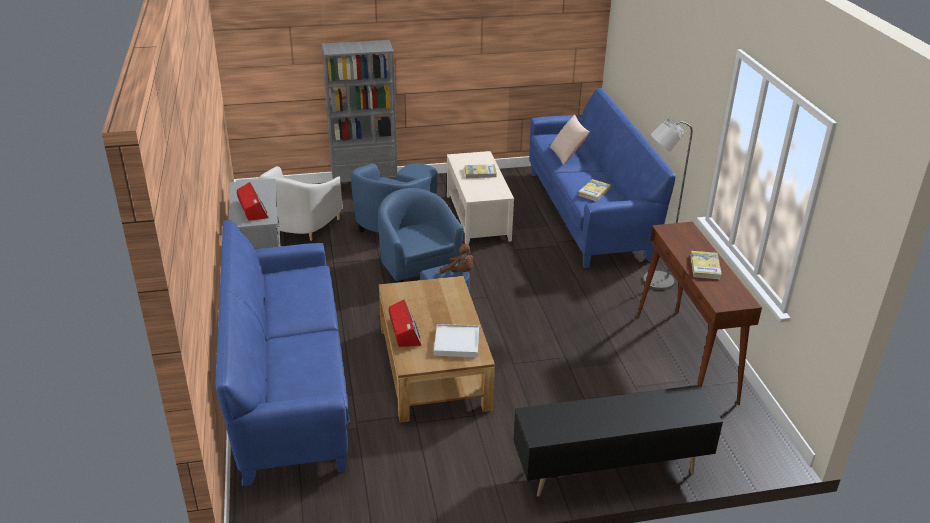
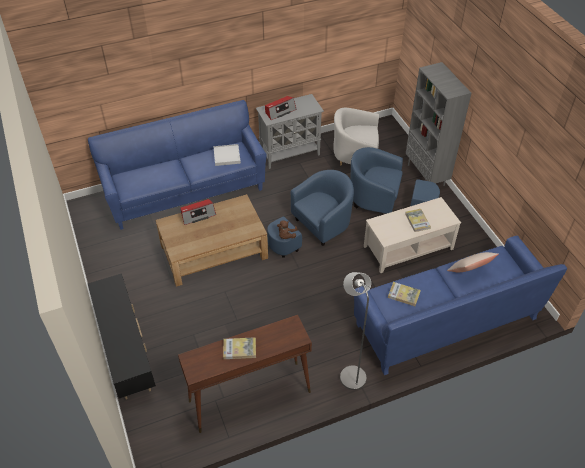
camera: 80 degrees right, 15 degrees up
white tray [434,324,479,358] -> white tray moved to [213,144,241,166]

